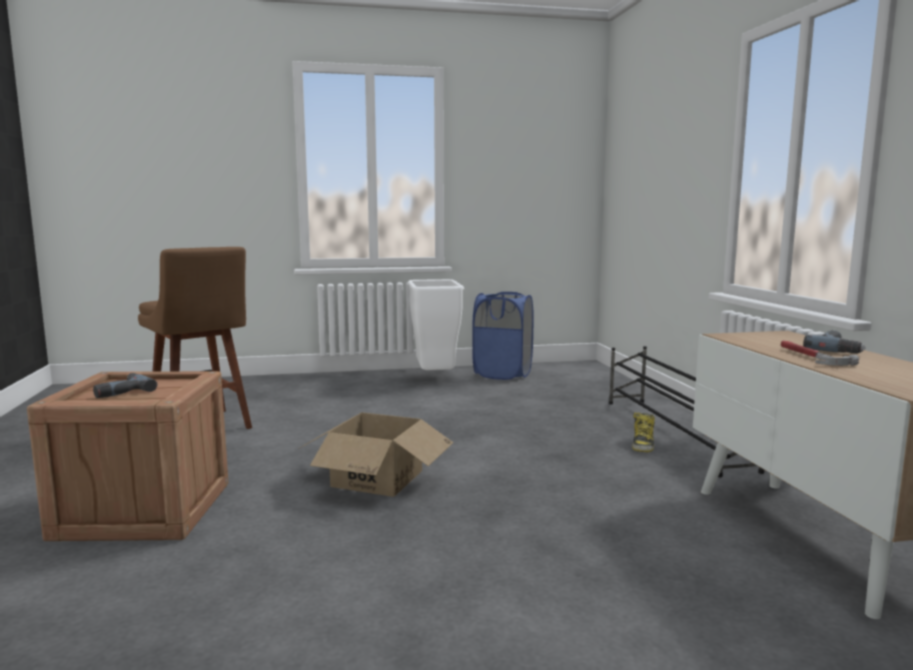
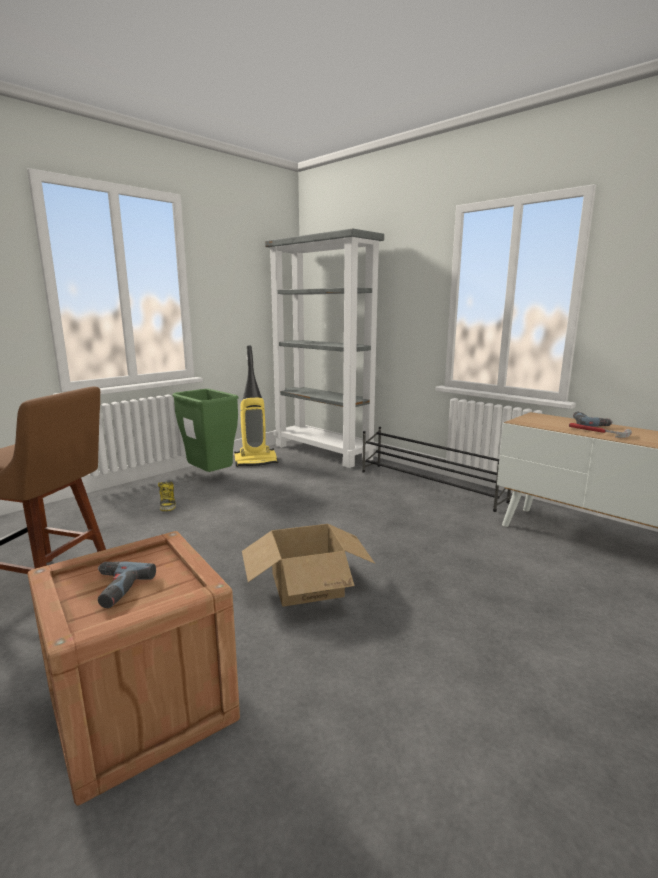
camera: 35 degrees left, 5 degrees up
white trash can [408,279,464,370] -> green trash can [172,389,239,472]
blue laundry basket [472,292,534,380] -> vacuum cleaner [234,345,278,467]
boot [632,412,655,452] -> boot moved to [158,482,176,511]
none -> grey bookcase [265,228,384,468]

